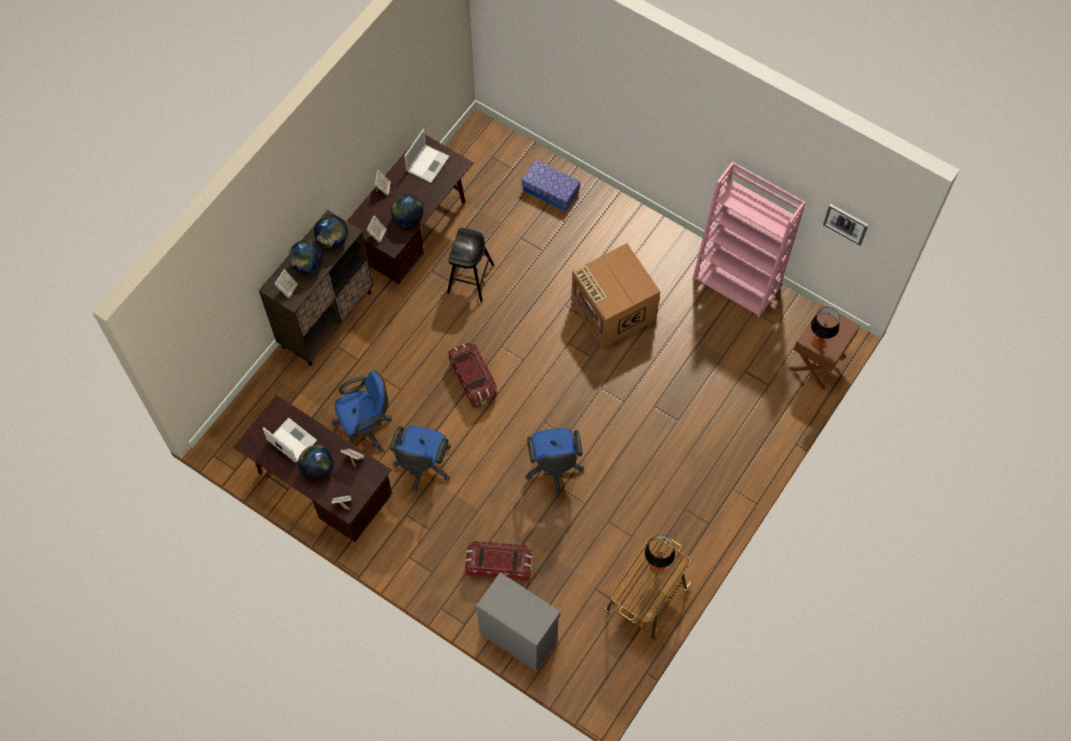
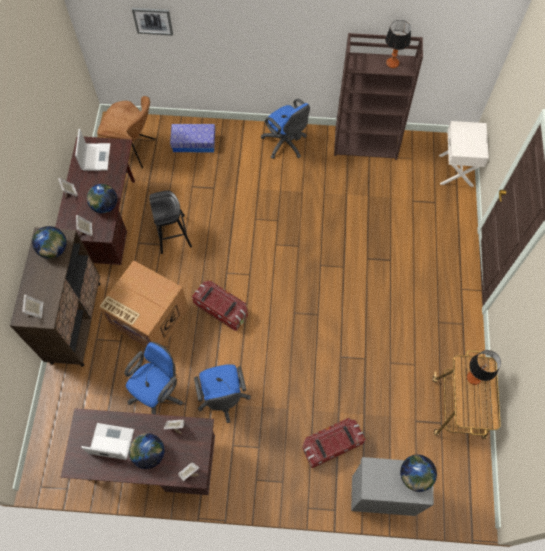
camera: 30 degrees left, 0 degrees up
globe [289,240,323,274] -> globe moved to [400,455,437,492]
blue office chair [525,428,584,494] -> blue office chair moved to [261,99,310,159]
cardboard box [571,243,660,348] -> cardboard box moved to [99,260,189,348]
pink bookcase [692,161,806,318] -> brown bookcase [334,33,423,160]
brown nightstand [788,304,860,390] -> white nightstand [439,121,489,187]
table lamp [811,307,840,349] -> table lamp moved to [385,20,411,68]
picture [823,204,868,245] -> picture moved to [132,8,173,36]
none -> brown chair [97,96,156,168]

